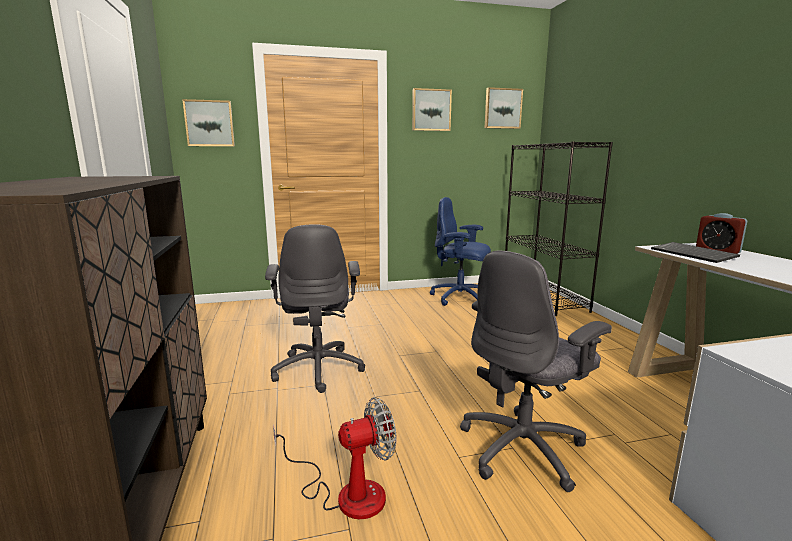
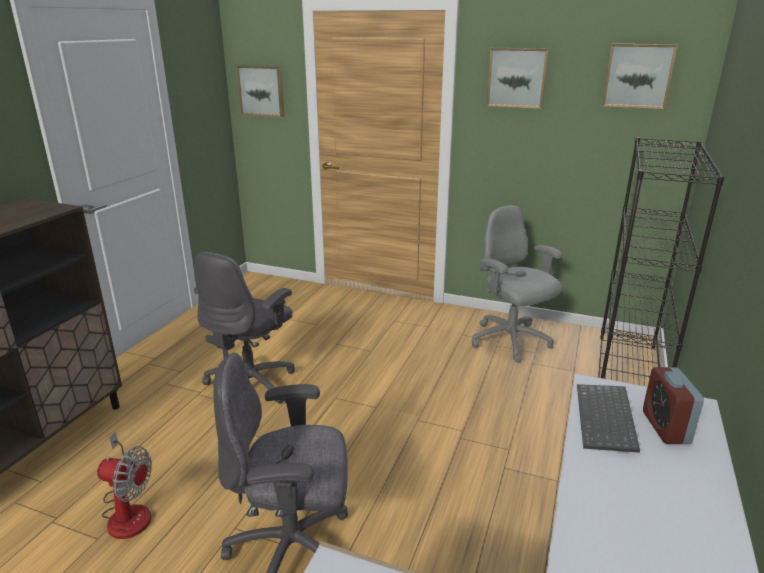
camera: 35 degrees right, 10 degrees up
blue office chair [430,197,491,306] -> grey office chair [472,206,562,363]

